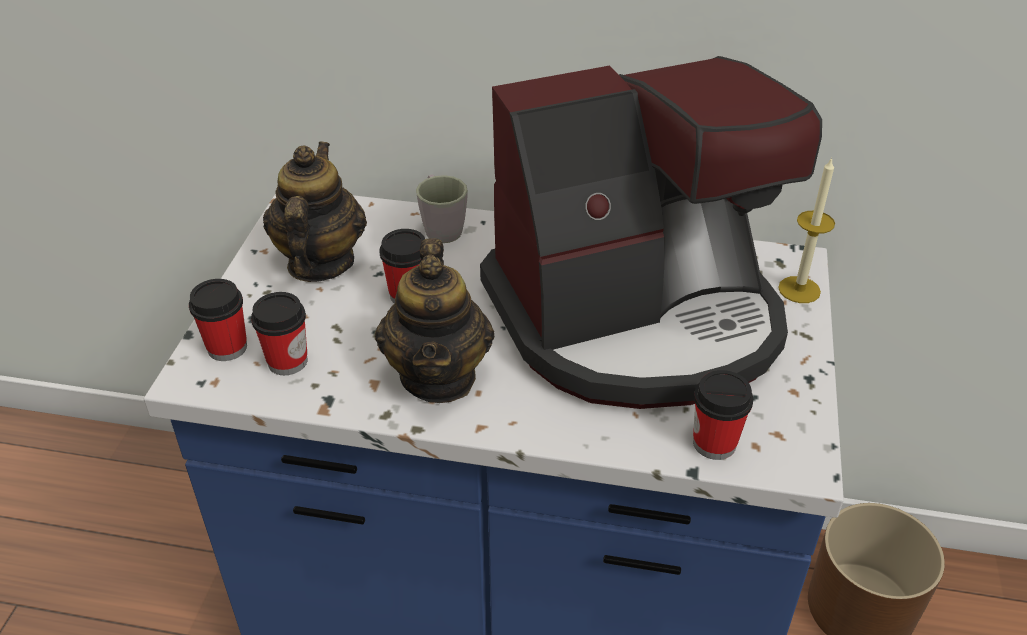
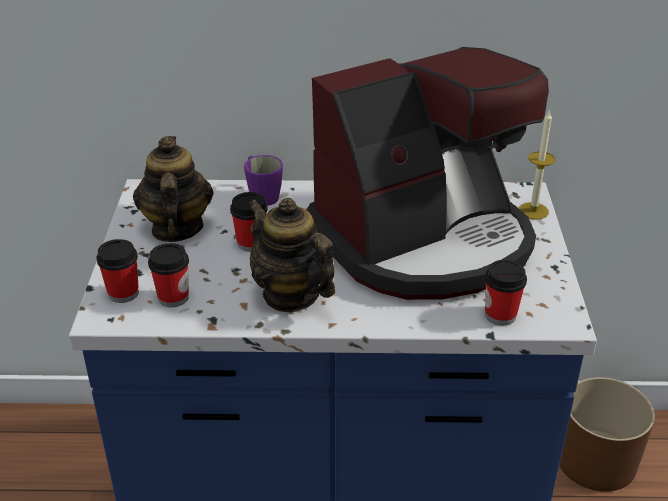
camera: 10 degrees left, 5 degrees down
teapot [375,238,494,403] -> teapot turned 150 degrees clockwise [248,198,336,312]
grey mug [416,175,468,243] -> purple mug [244,155,283,206]

